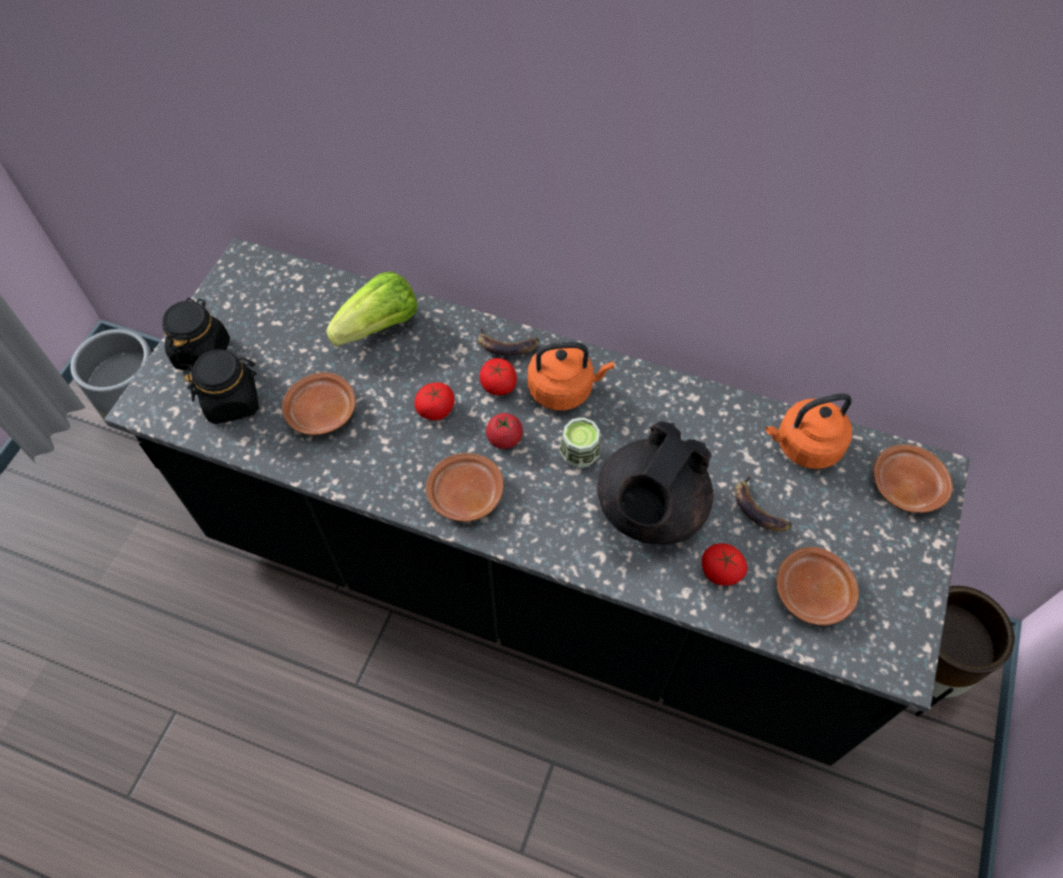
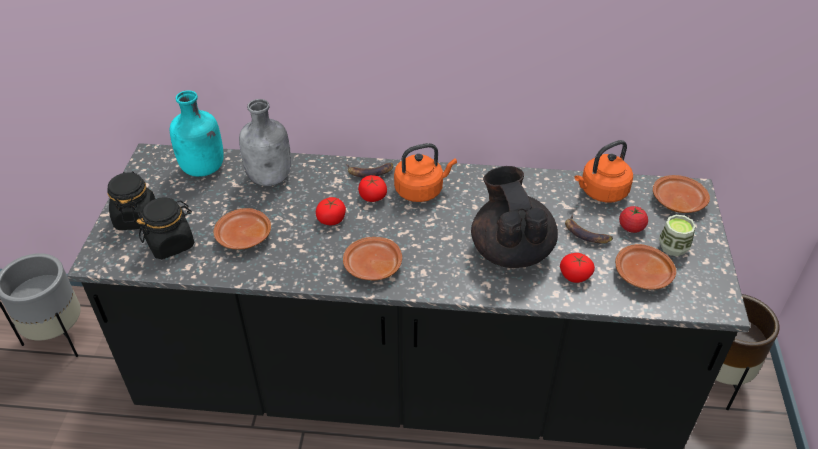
camera: 15 degrees left, 15 degrees down
lettuce [326,271,417,346] -> grey bottle [239,99,291,186]
tomato [486,413,523,449] -> tomato moved to [619,206,648,233]
cup [559,417,601,469] -> cup moved to [659,215,696,256]
black teapot [597,421,714,545] -> black teapot turned 150 degrees clockwise [471,166,558,268]
none -> turquoise bottle [170,90,224,177]

